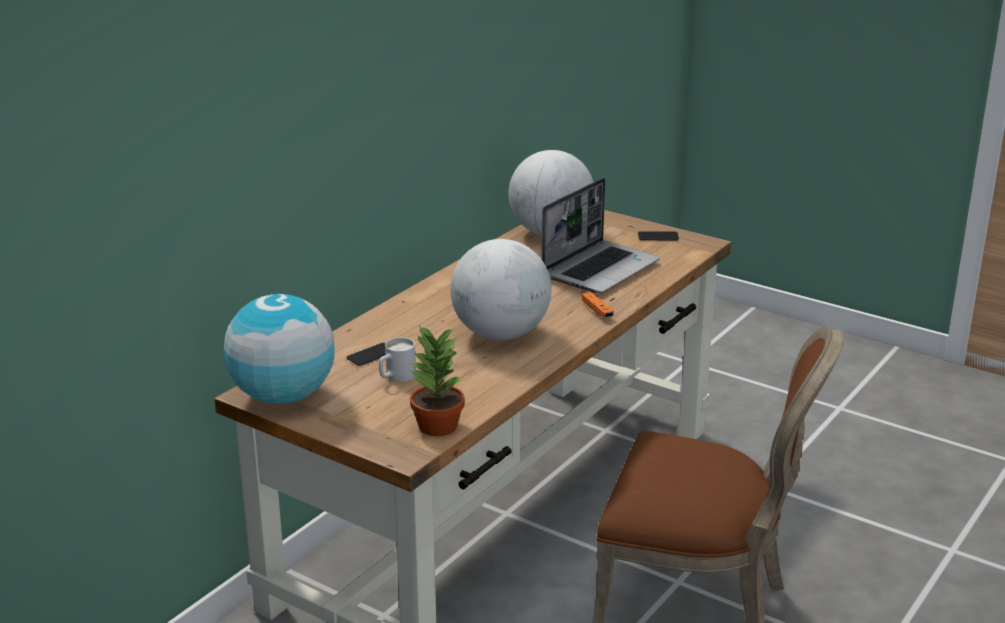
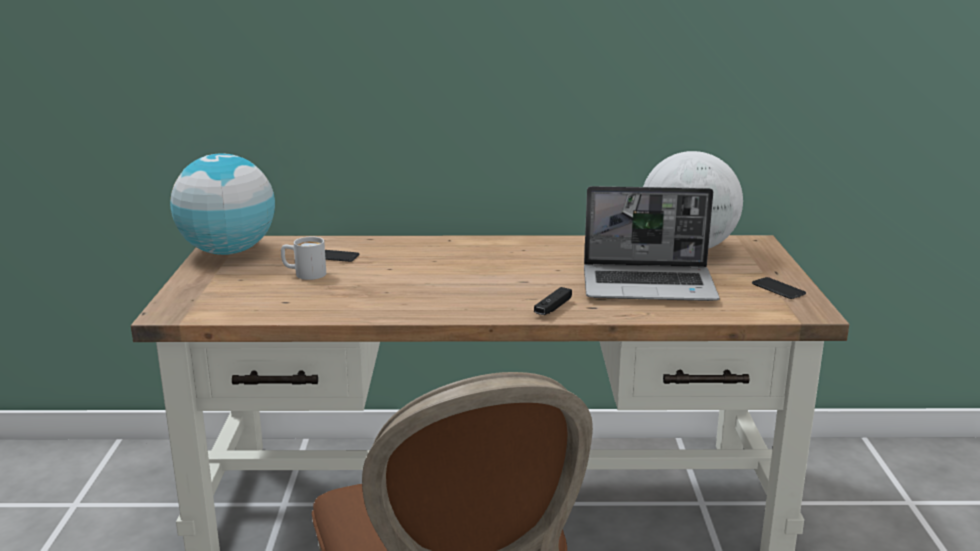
camera: 55 degrees right, 5 degrees down
potted plant [410,326,465,436] -> none
globe [450,239,552,340] -> none
orange game controller [582,292,614,318] -> black game controller [534,287,572,315]

